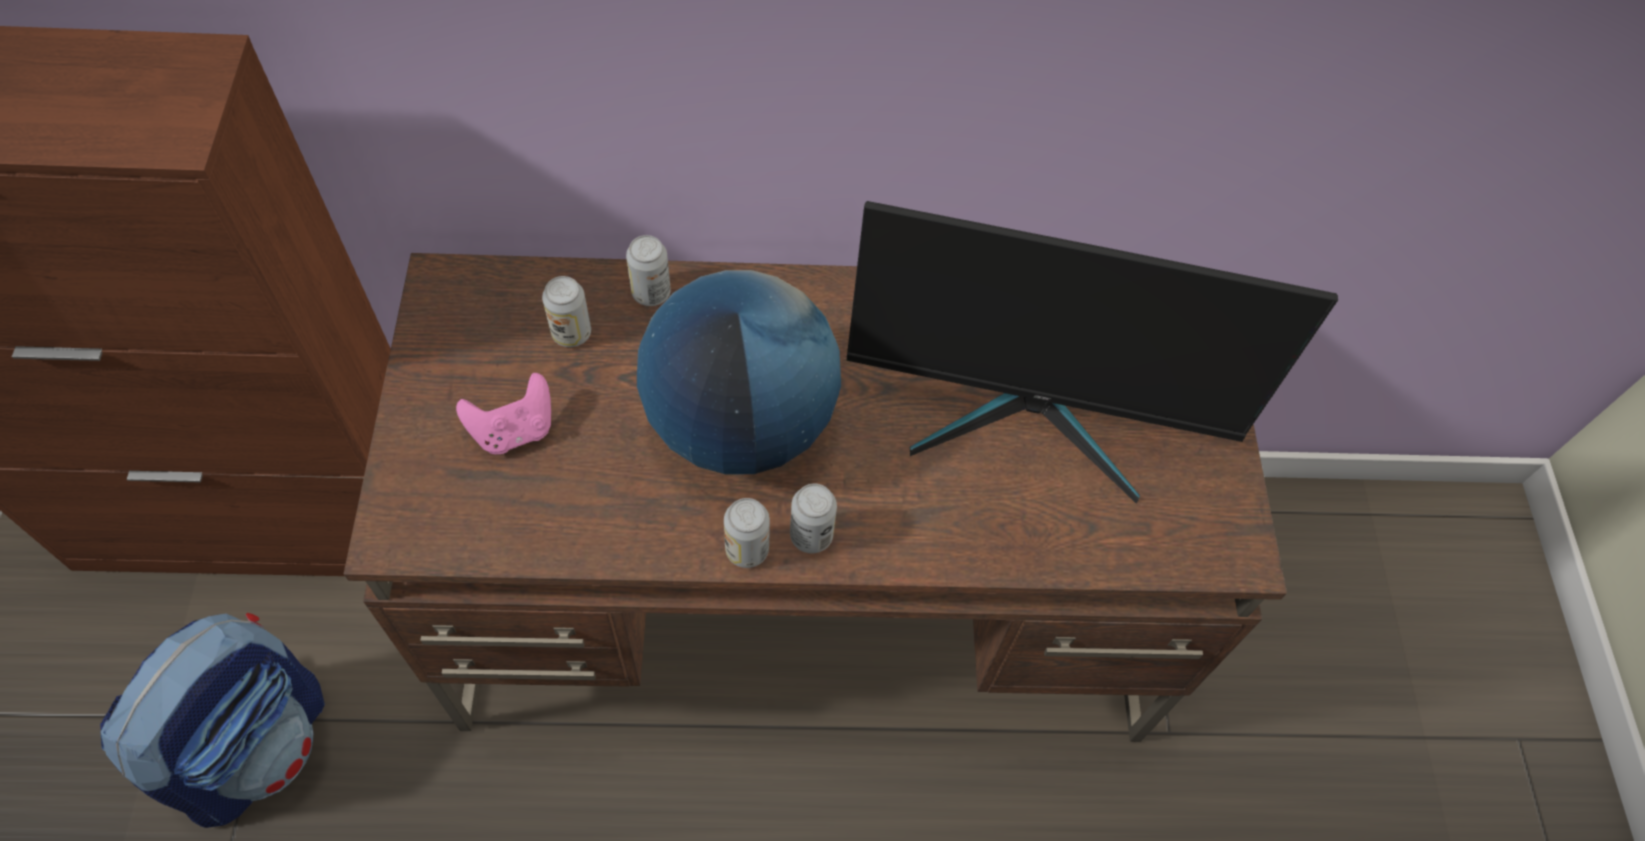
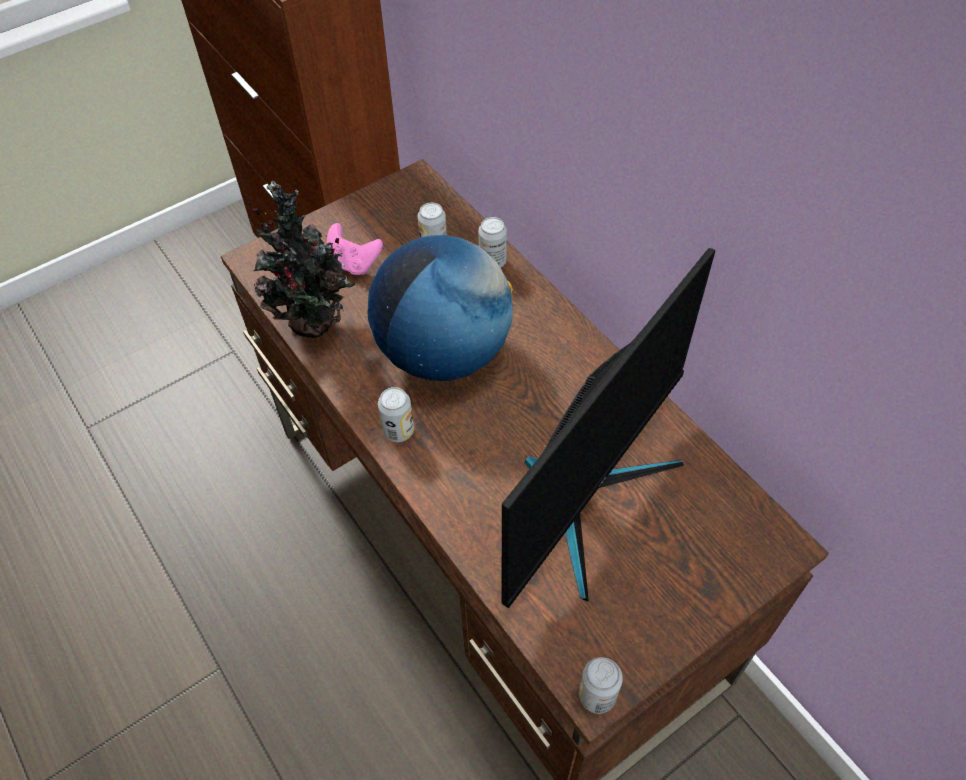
camera: 60 degrees right, 5 degrees down
backpack [100,613,325,828] -> none
can [724,498,770,568] -> can moved to [579,657,623,714]
monitor [847,201,1338,504] -> monitor turned 120 degrees counterclockwise [501,248,715,608]
none -> potted plant [252,180,356,338]

